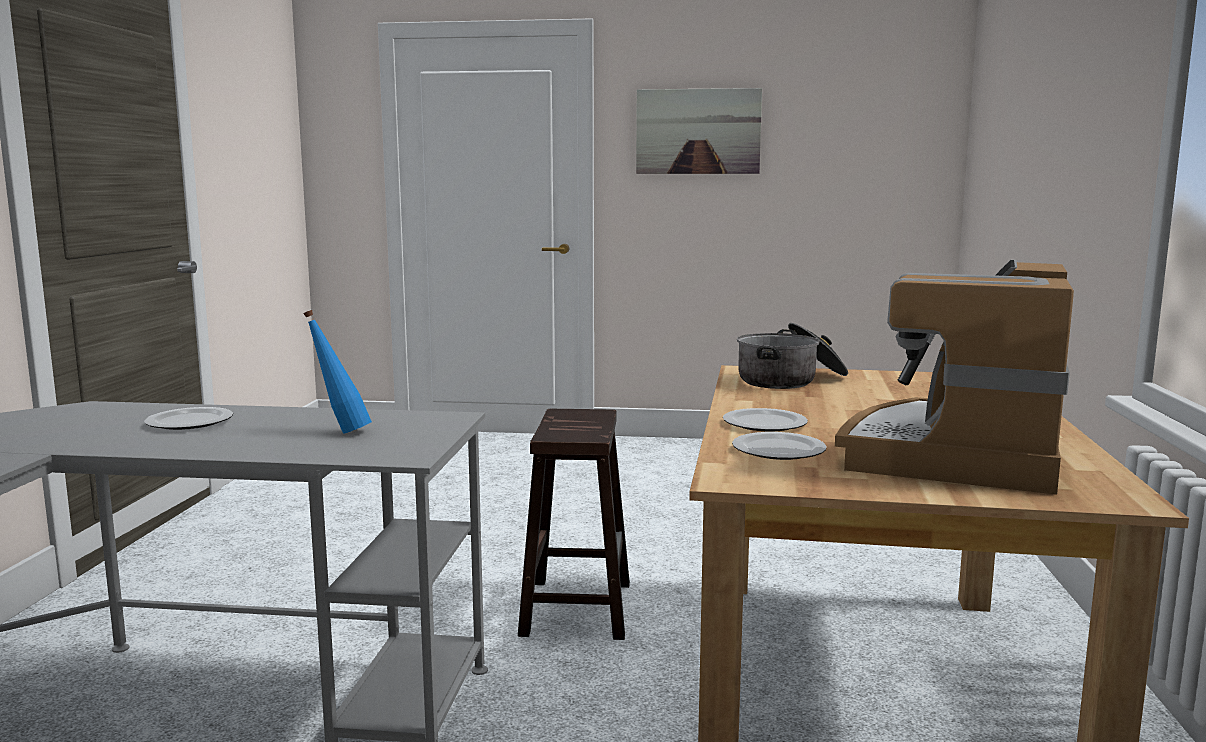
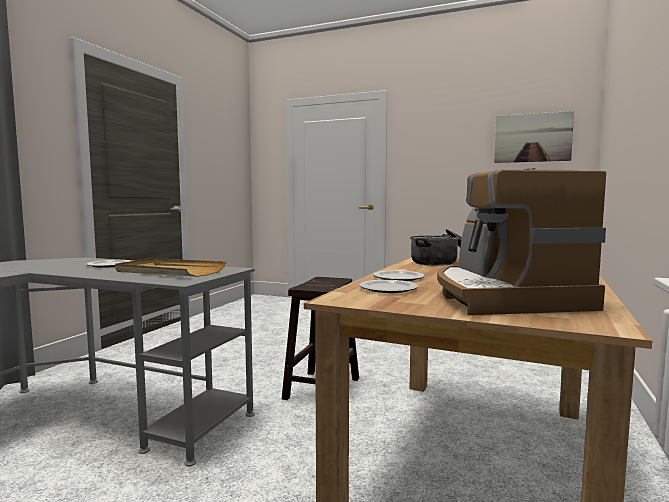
camera: 15 degrees right, 5 degrees down
blue bottle [303,310,372,434] -> beige tray [115,258,226,277]
picture [636,88,762,174] -> picture moved to [494,111,574,163]
coffee machine [835,260,1074,495] -> coffee machine turned 45 degrees counterclockwise [437,168,606,315]

